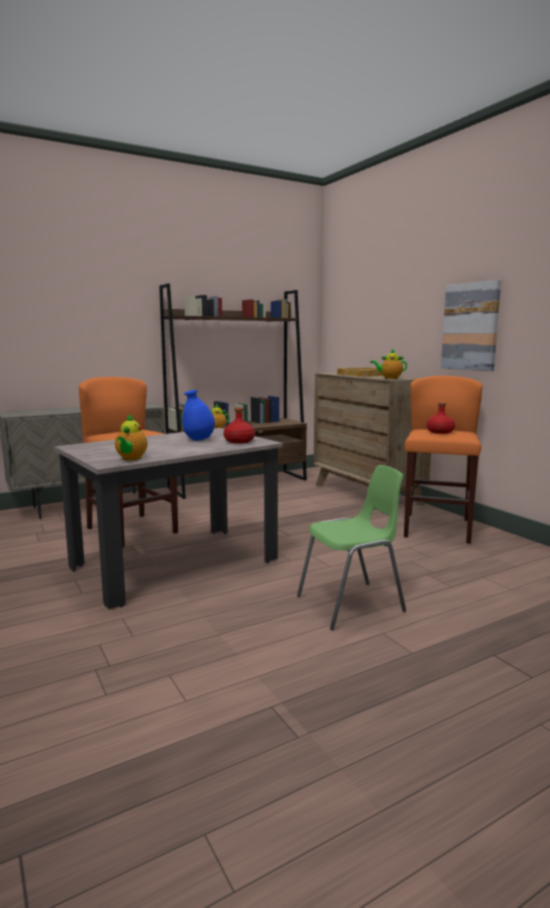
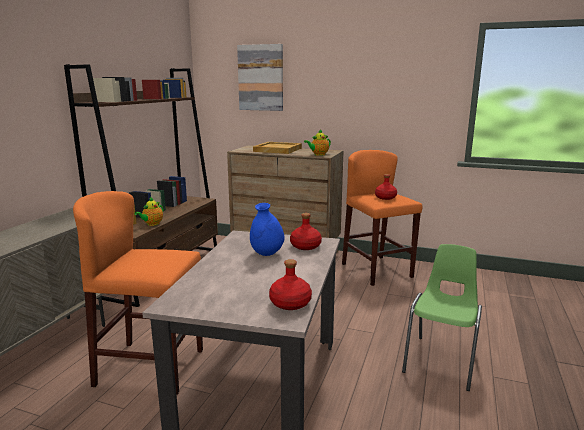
camera: 40 degrees left, 5 degrees up
teapot [115,414,147,460] -> red bottle [269,259,312,310]
picture [441,280,501,371] -> picture moved to [237,44,283,111]

